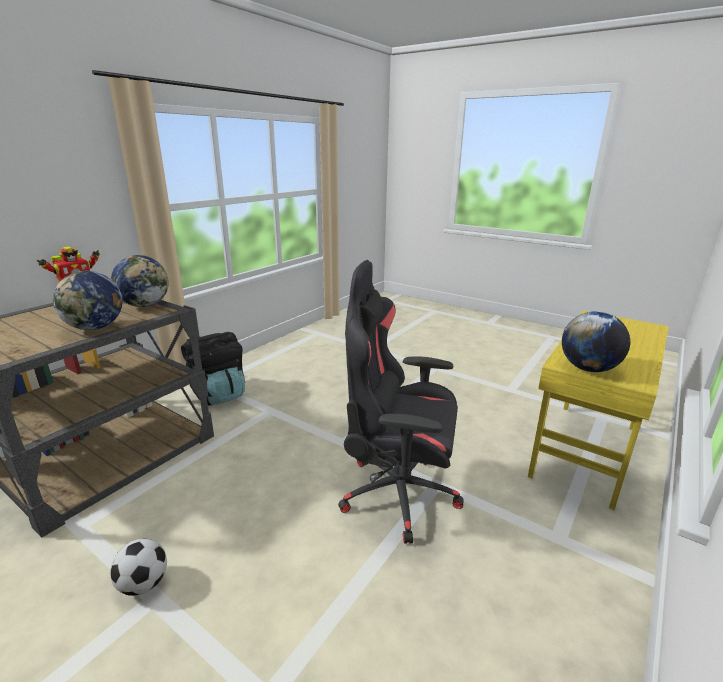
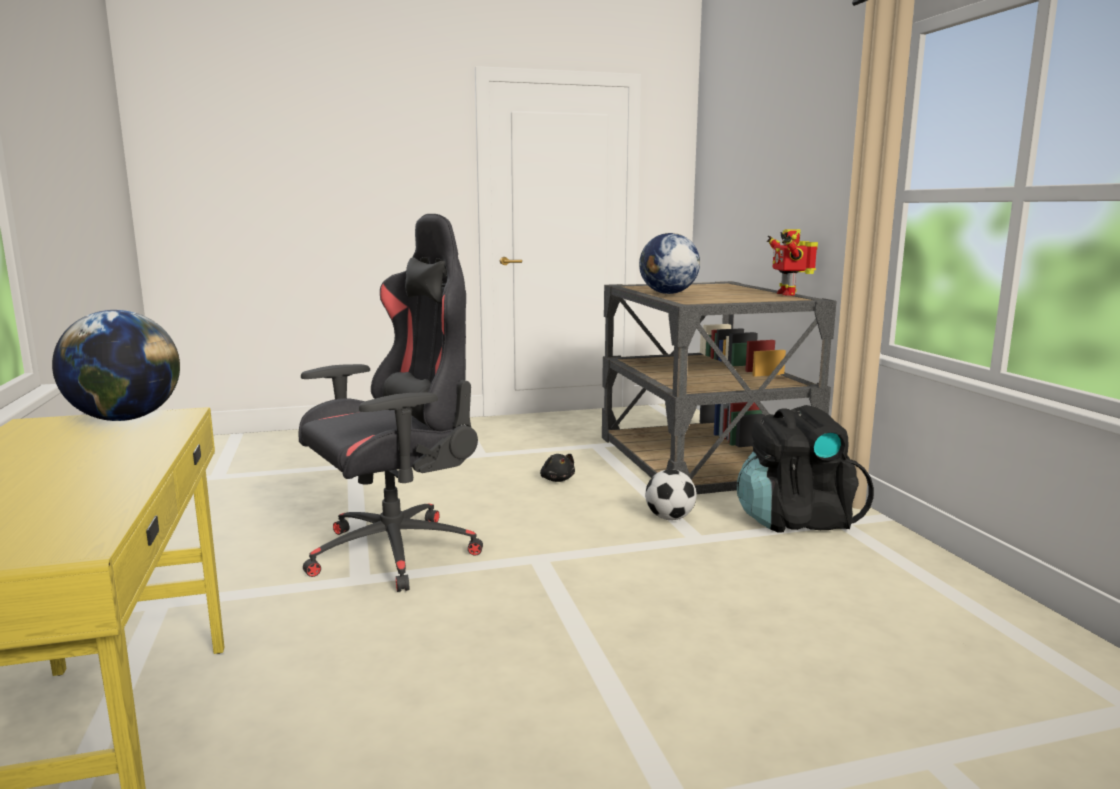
camera: 130 degrees right, 10 degrees down
football [110,539,167,596] -> football moved to [645,469,697,520]
globe [111,255,169,307] -> none
none -> black plush toy [540,454,575,482]

